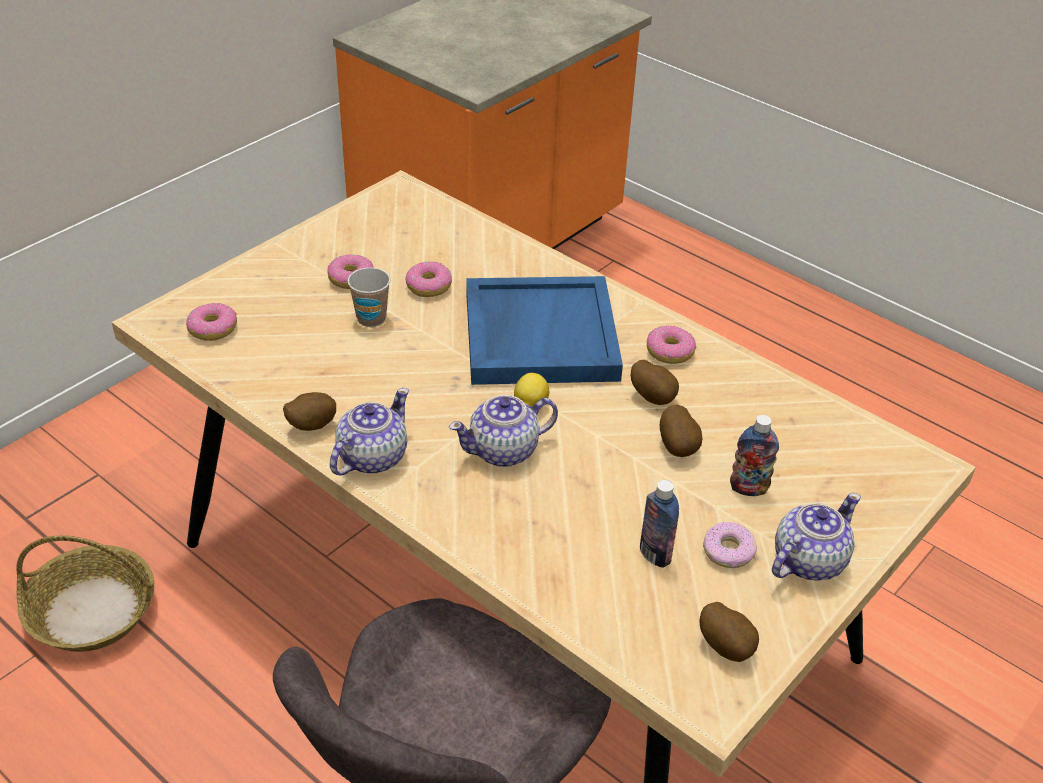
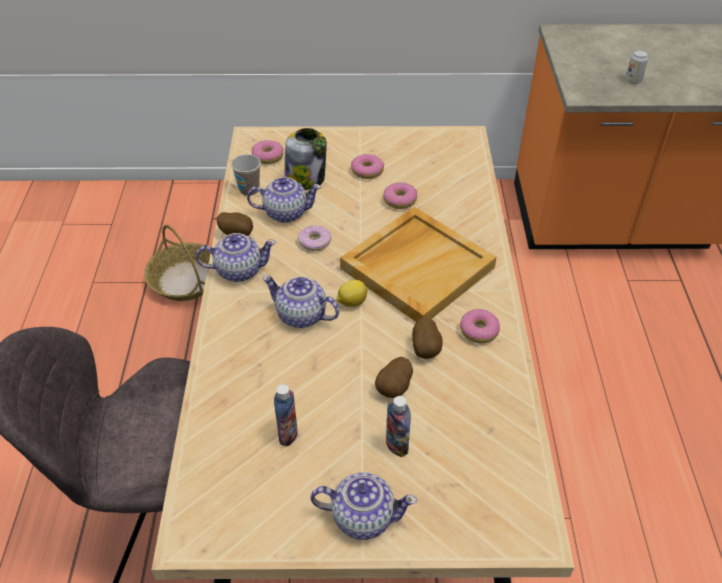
camera: 50 degrees right, 5 degrees up
cup [348,268,391,327] -> cup moved to [231,154,261,196]
blue tray [466,276,623,385] -> beige tray [340,207,497,322]
potato [699,602,759,662] -> none
donut [703,522,757,568] -> donut moved to [298,225,332,251]
none -> teapot [247,177,321,223]
none -> jar [285,128,326,190]
none -> can [625,50,648,84]

